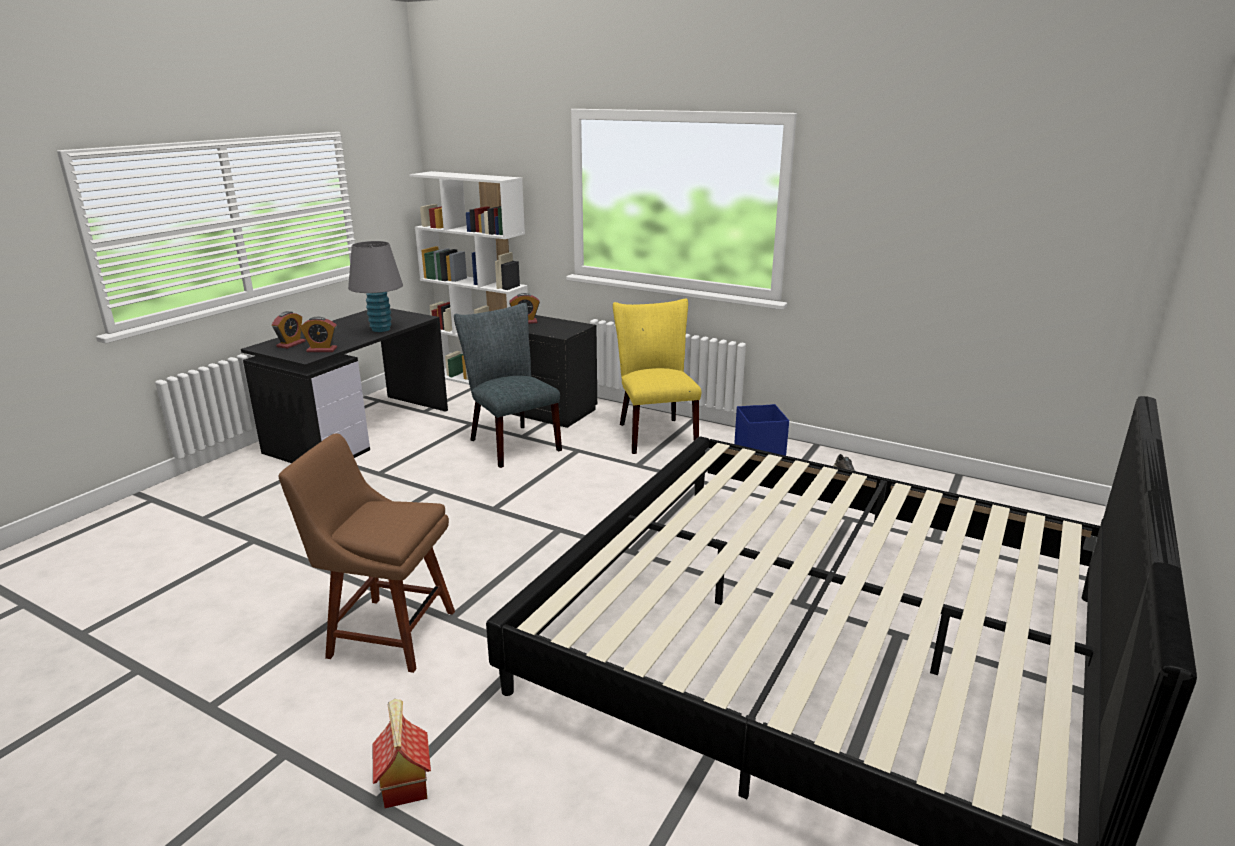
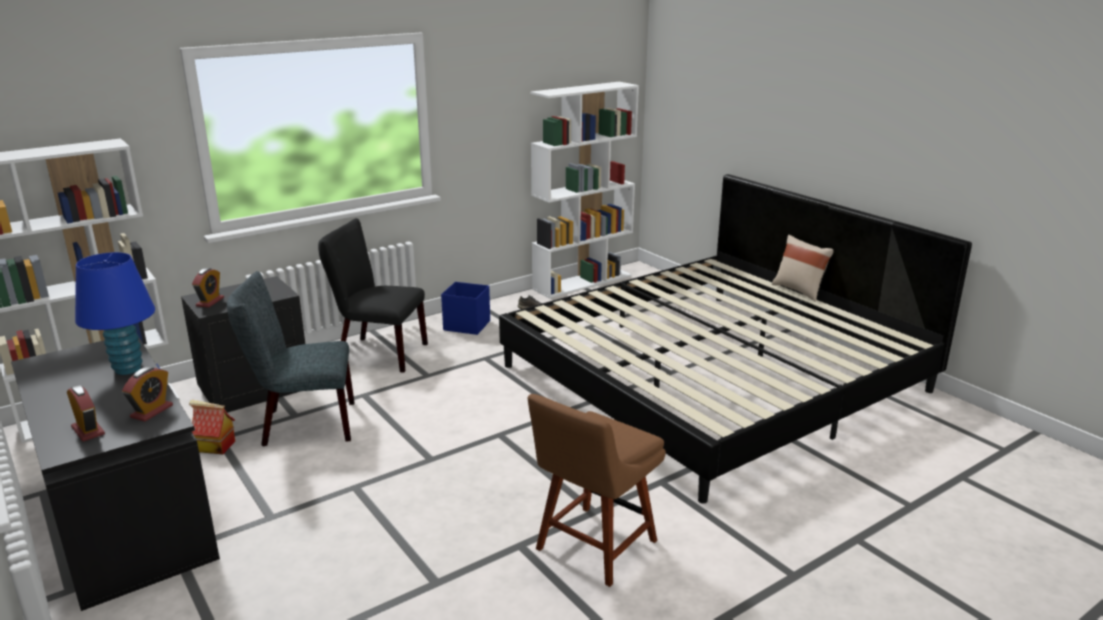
camera: 65 degrees left, 0 degrees up
grey table lamp [348,241,403,332] -> blue table lamp [75,252,155,375]
toy house [372,699,431,808] -> toy house moved to [189,400,235,454]
yellow chair [613,298,701,454] -> black chair [318,218,428,373]
none -> white bookcase [530,82,639,298]
none -> beige pillow [772,235,833,302]

